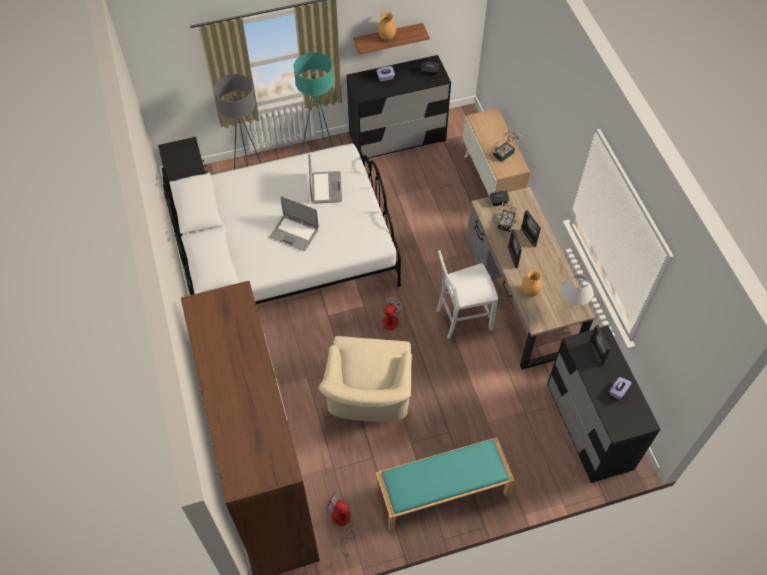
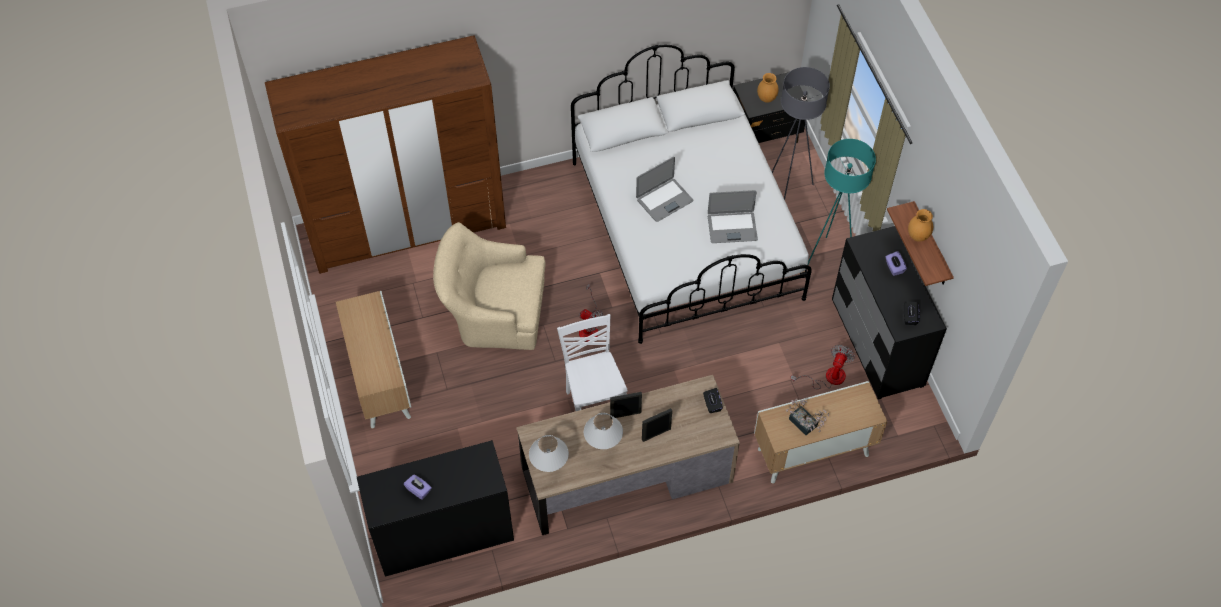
camera: 90 degrees right, 0 degrees up
laptop [270,197,319,251] -> laptop turned 150 degrees counterclockwise [636,157,693,222]
fan [326,492,355,558] -> fan moved to [790,345,855,389]
turquoise bench [376,437,515,531] -> cabinet [336,291,411,429]
potted plant [495,201,518,232] -> none
brown vase [521,270,542,297] -> brown vase moved to [757,73,779,103]
picture frame [589,325,610,366] -> none
none -> white table lamp [584,413,623,451]

